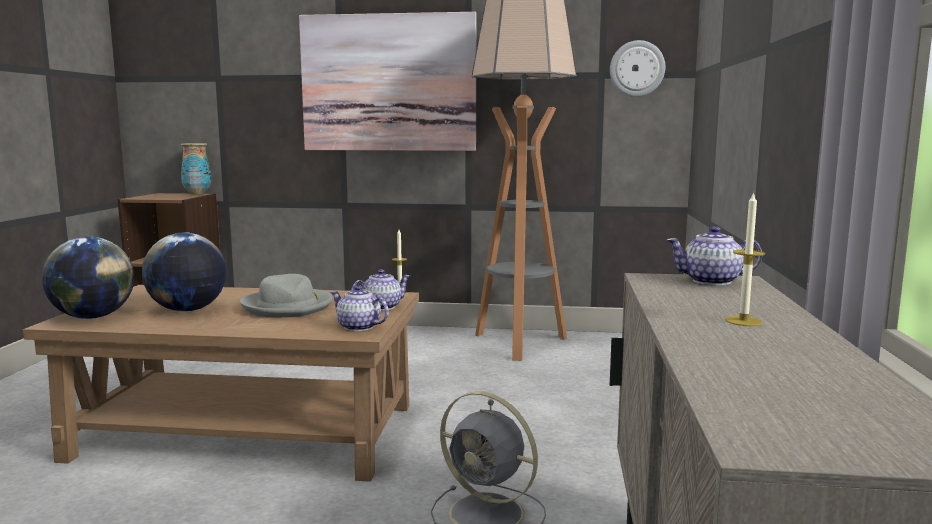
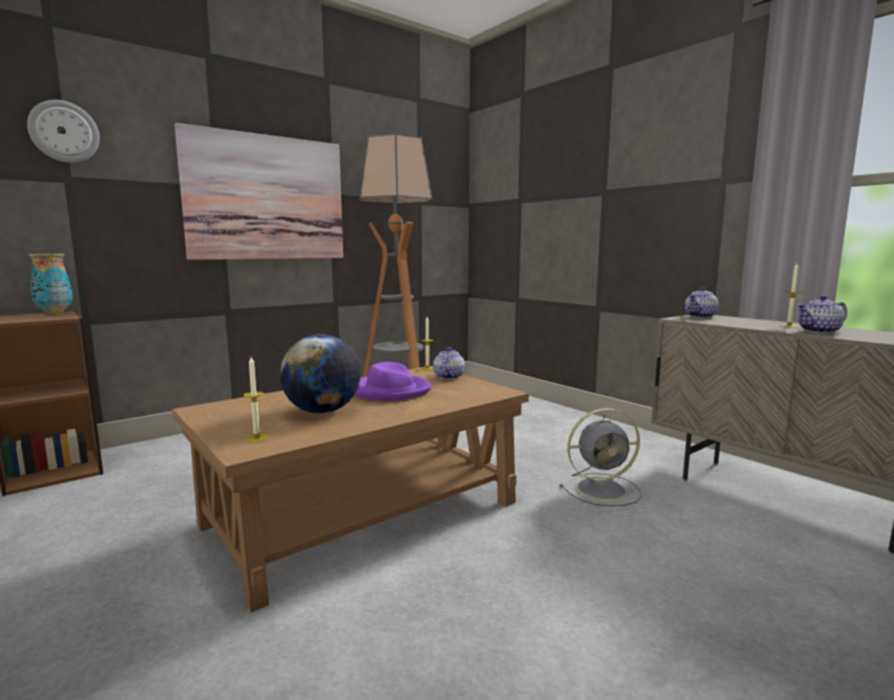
camera: 45 degrees left, 0 degrees up
globe [42,237,134,319] -> candle [243,357,269,443]
grey hat [240,274,333,318] -> purple hat [355,362,431,401]
teapot [330,285,389,331] -> teapot moved to [797,295,847,333]
wall clock [610,40,665,97] -> wall clock moved to [27,100,100,163]

